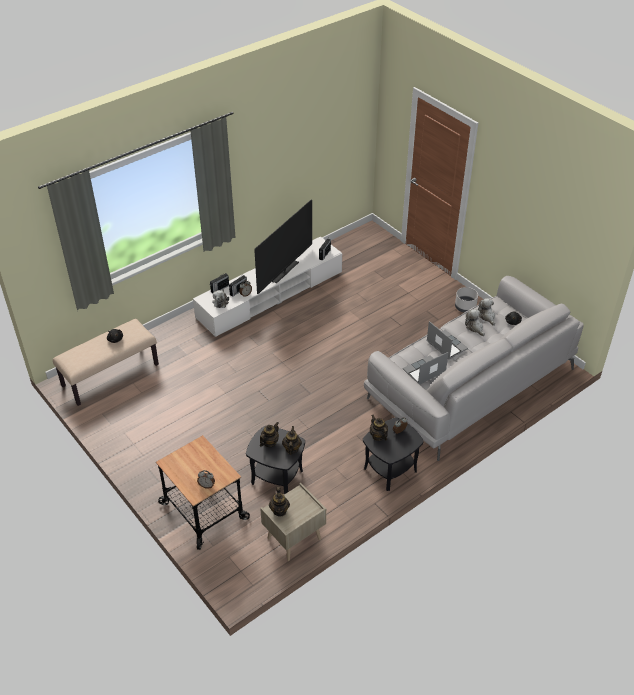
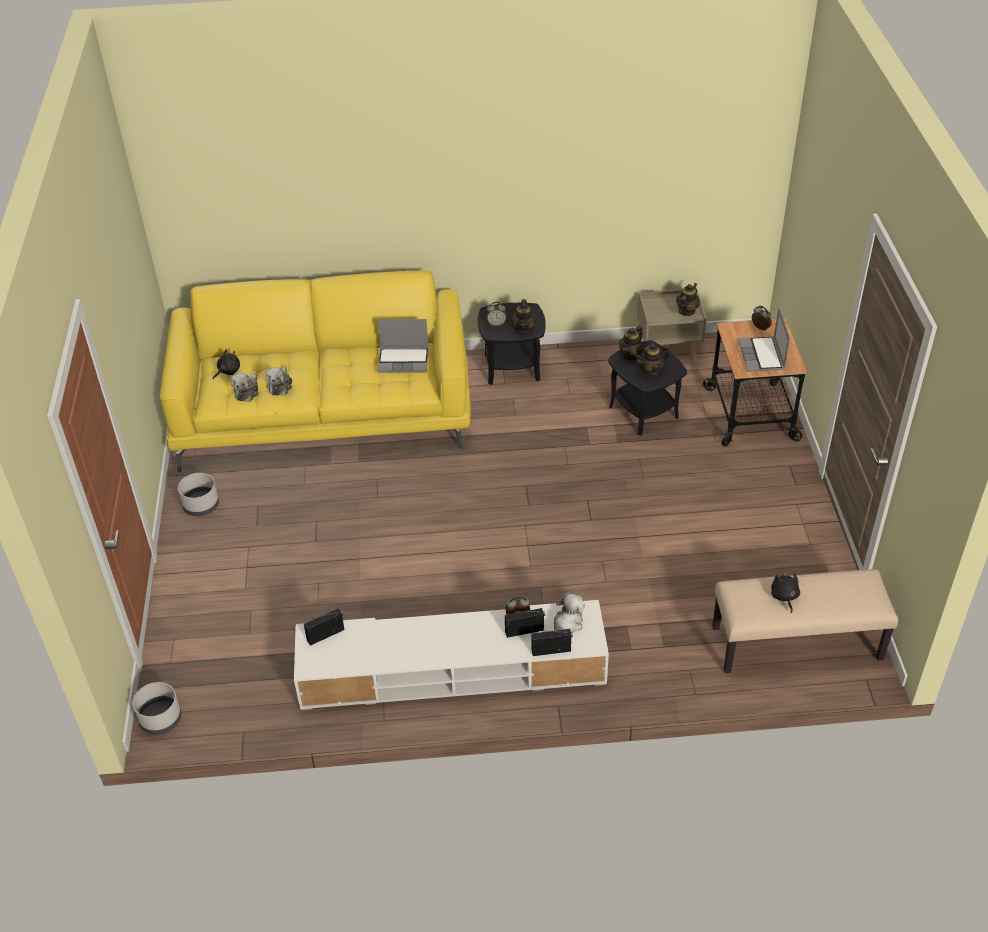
camera: 145 degrees left, 0 degrees up
television [254,200,312,294] -> none
grey sofa [364,276,583,461] -> yellow sofa [160,271,471,472]
laptop [426,321,468,359] -> laptop moved to [738,307,790,372]
none -> grey planter [133,682,181,735]

